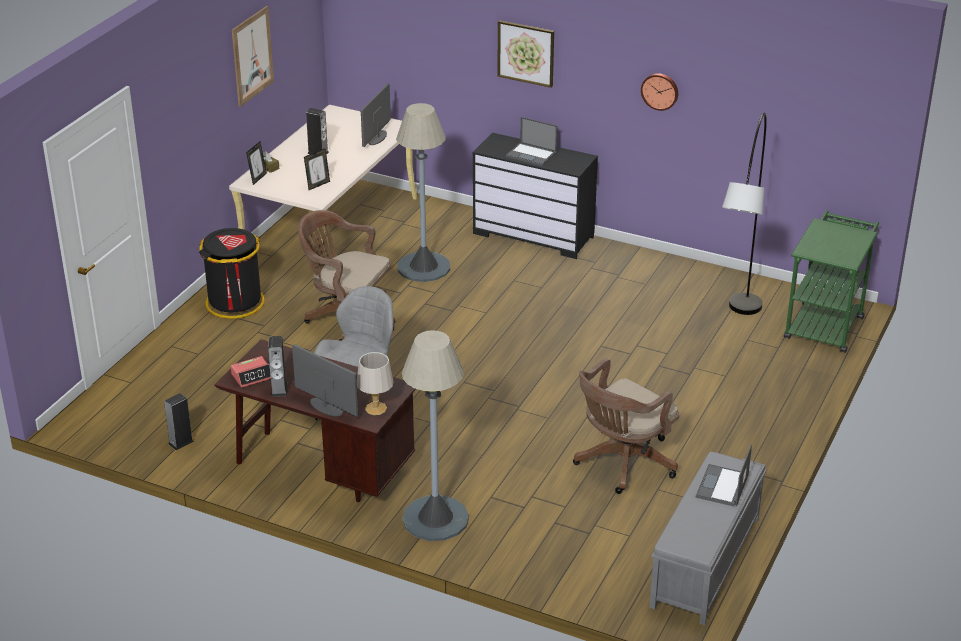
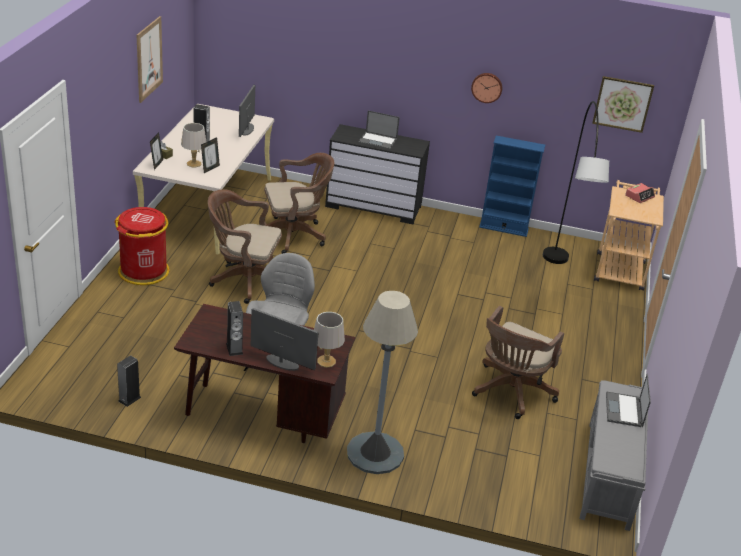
camera: 15 degrees left, 0 degrees up
black trash can [199,228,265,319] -> red trash can [115,207,169,285]
alarm clock [231,356,271,388] -> alarm clock moved to [625,183,655,203]
grey floor lamp [396,103,450,282] -> brown office chair [264,153,334,254]
picture [497,20,554,88] -> picture moved to [592,76,654,133]
green cart [784,210,879,353] -> beige cart [594,180,664,291]
none -> grey table lamp [181,123,206,168]
none -> blue bookcase [479,136,545,237]

